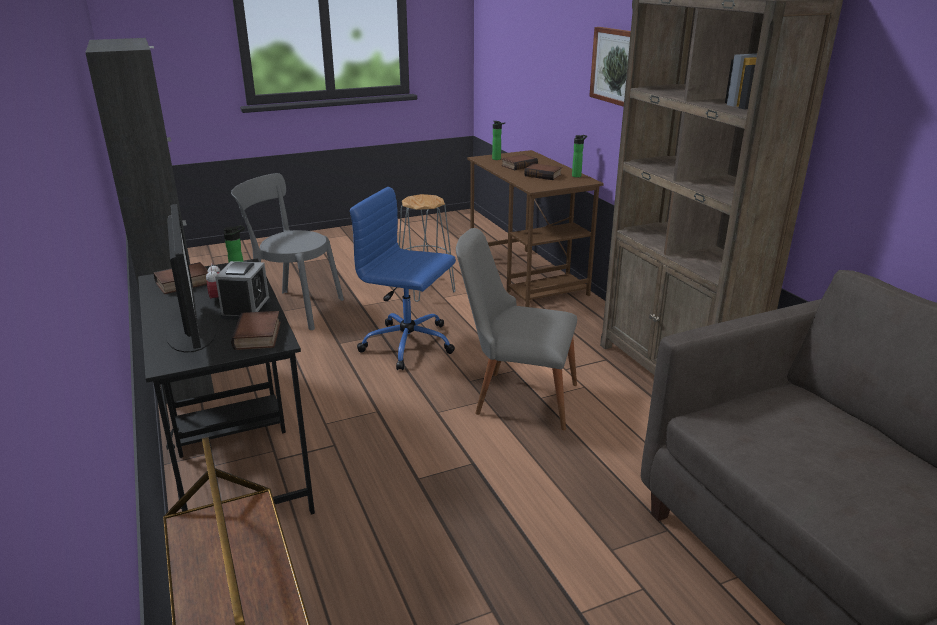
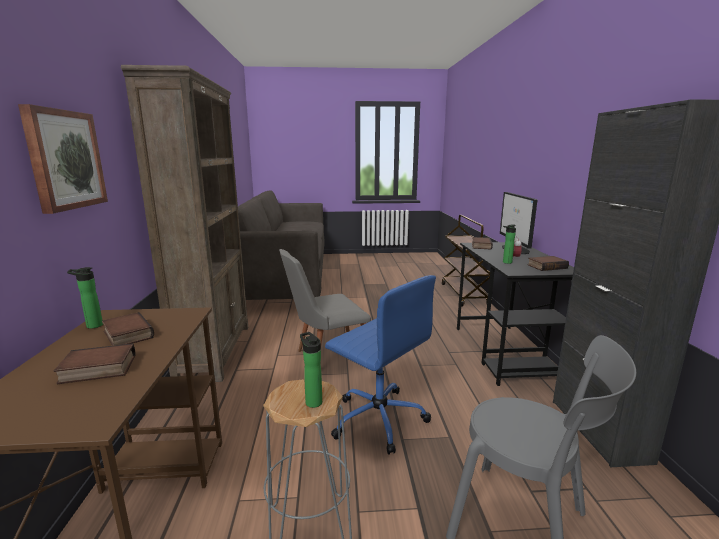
camera: 160 degrees left, 10 degrees down
alarm clock [215,261,270,320] -> none
grey chair [456,228,577,430] -> grey chair turned 120 degrees clockwise [279,249,371,352]
bottle [492,121,505,160] -> bottle moved to [300,332,322,408]

